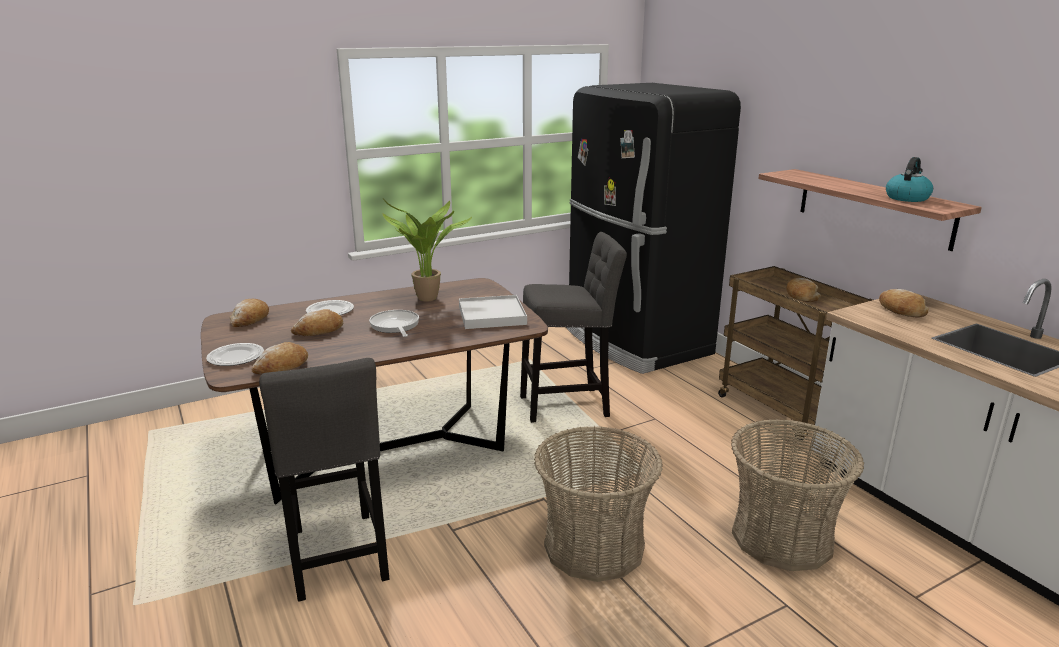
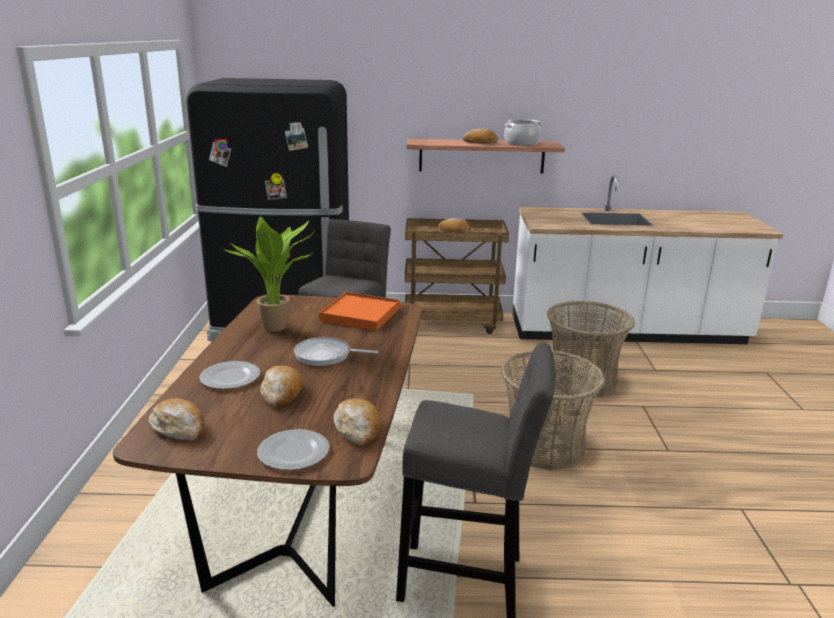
camera: 60 degrees left, 0 degrees up
white tray [459,295,527,329] -> orange tray [319,292,400,331]
bread [879,289,929,318] -> bread moved to [462,129,498,144]
kettle [886,157,933,202] -> cooking pot [504,119,542,146]

